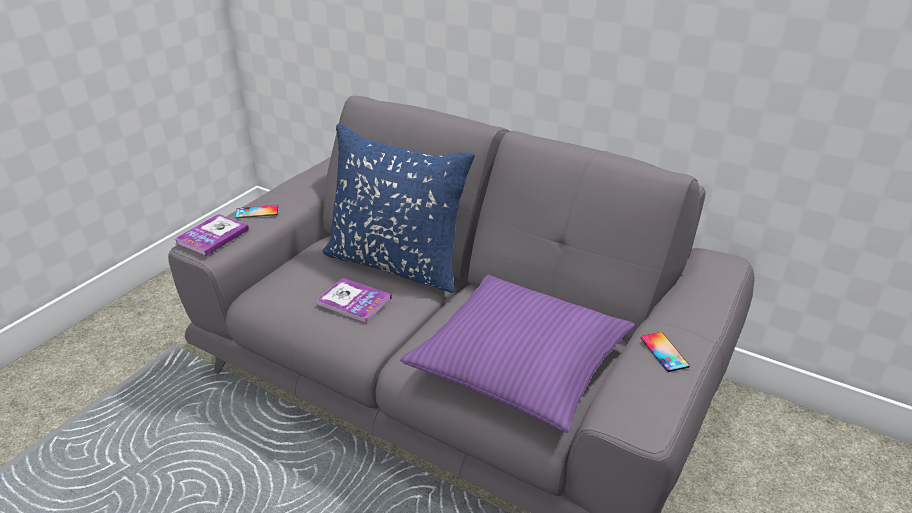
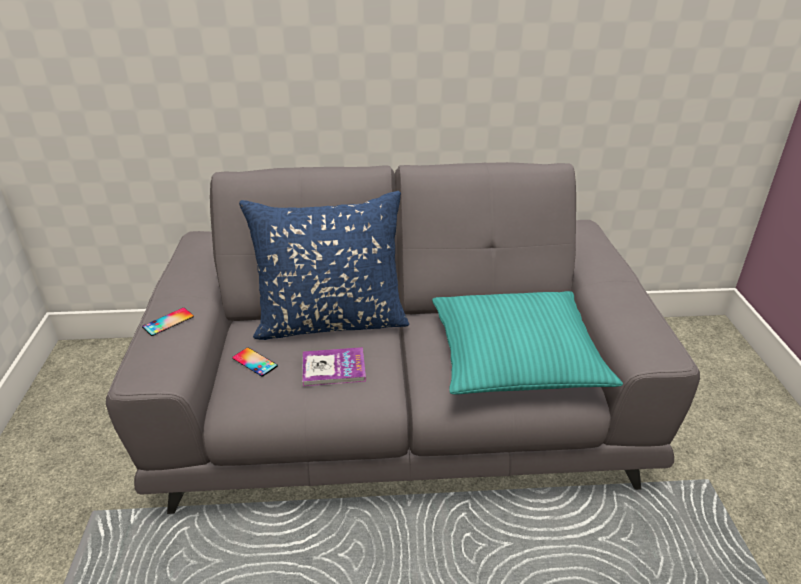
camera: 35 degrees left, 0 degrees up
book [175,214,249,257] -> none
purple pillow [400,275,635,433] -> turquoise pillow [432,291,623,395]
phone [641,332,690,372] -> phone moved to [232,347,278,377]

